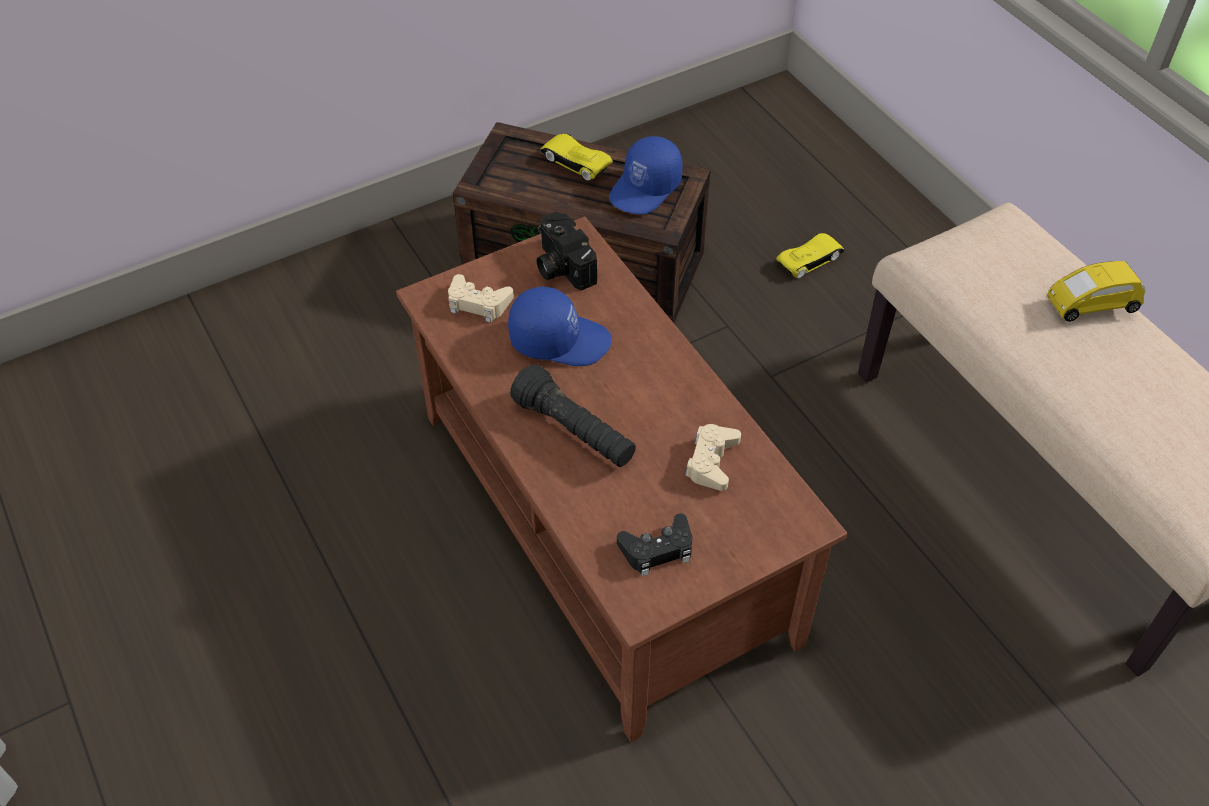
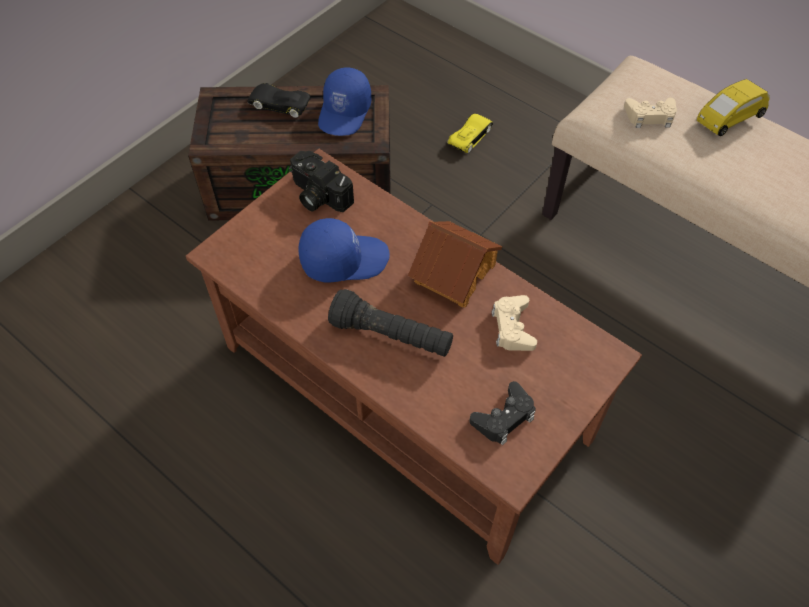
camera: 20 degrees left, 5 degrees up
beige game controller [448,274,514,323] -> beige game controller moved to [624,98,677,128]
yellow toy car [540,133,613,181] -> black toy car [247,83,311,118]
none -> toy house [408,221,503,308]

